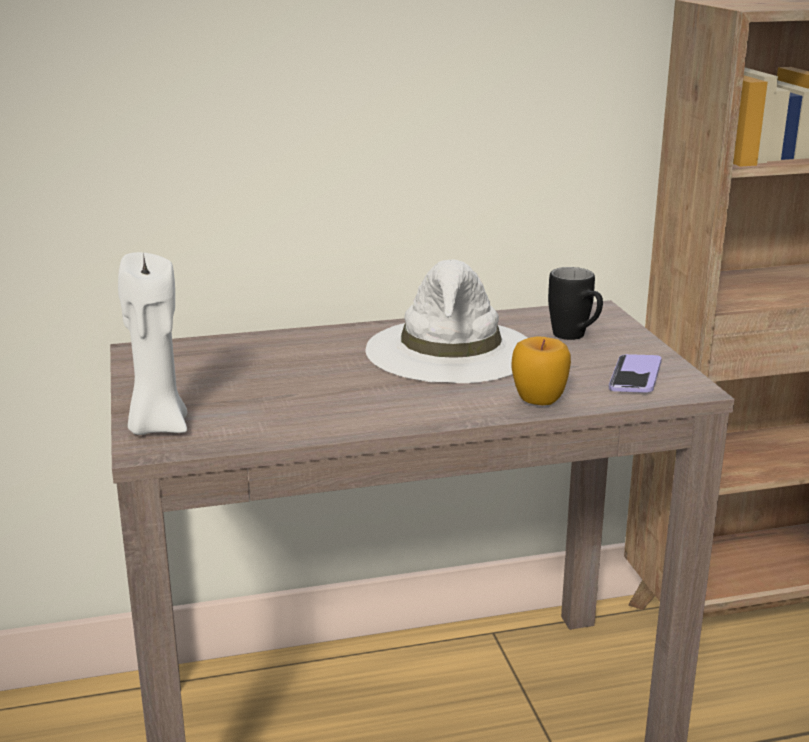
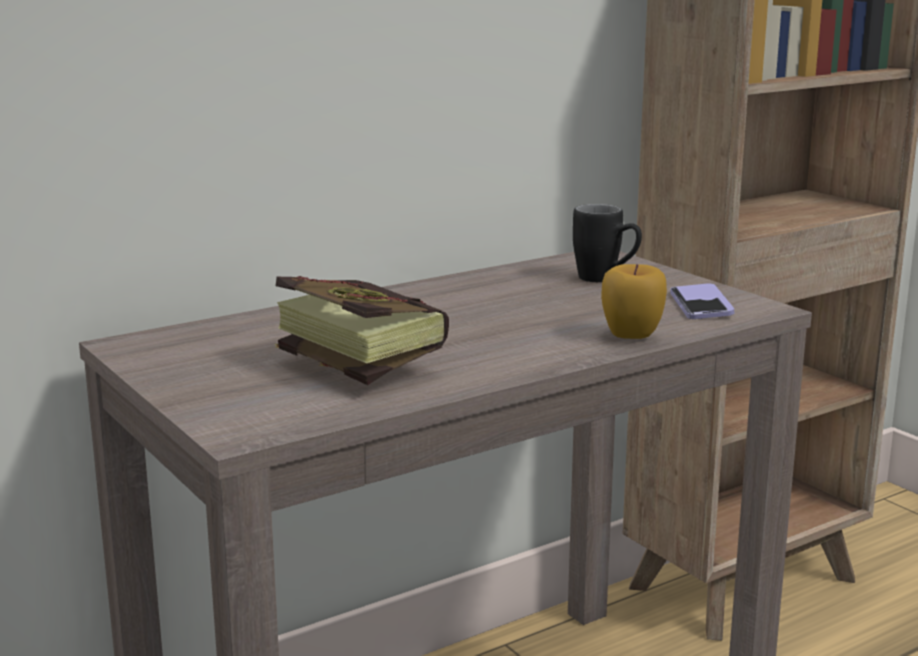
camera: 20 degrees left, 5 degrees down
white candle [118,252,187,435] -> none
white hat [365,260,527,383] -> none
none -> book [275,276,449,385]

